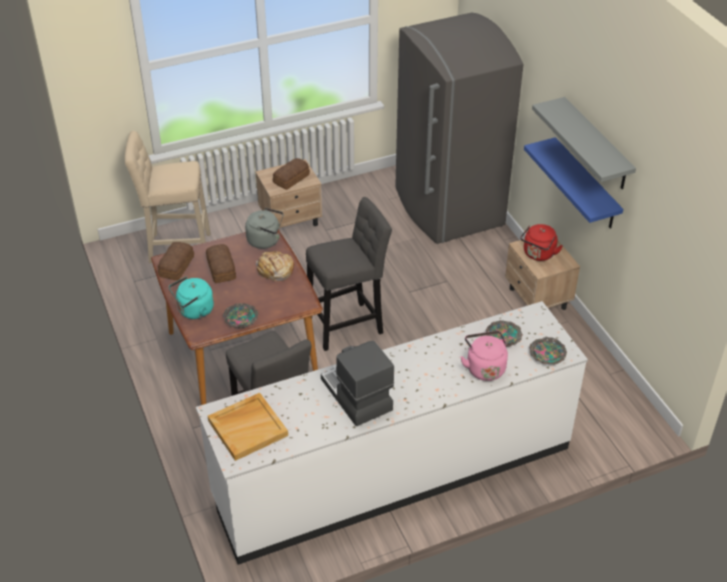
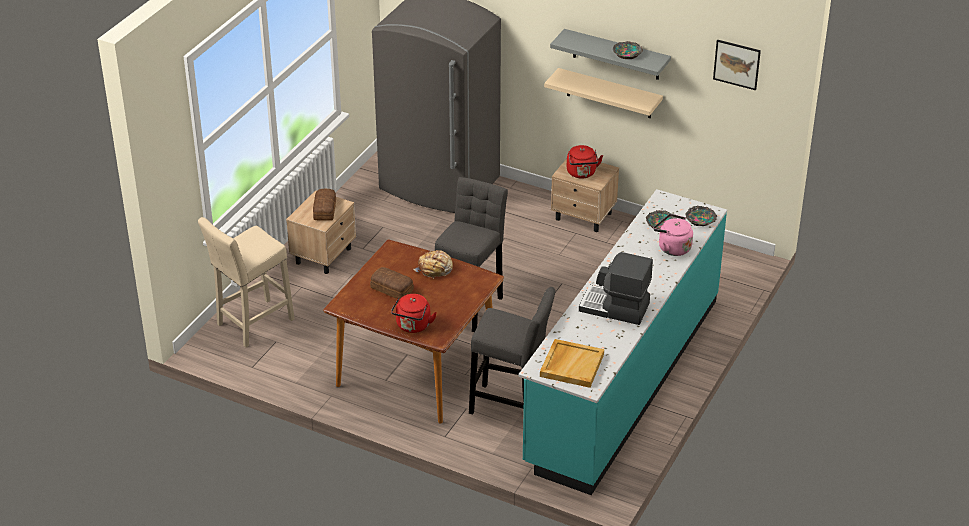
camera: 40 degrees left, 5 degrees down
bread [158,242,194,280] -> none
turquoise kettle [169,277,214,319] -> red kettle [391,294,437,333]
white counter [196,301,588,565] -> turquoise counter [518,189,727,495]
bowl [223,303,259,328] -> bowl moved to [613,41,643,59]
grey kettle [245,208,284,249] -> none
blue shelf [524,137,623,229] -> beige shelf [544,68,663,118]
none -> picture [713,40,761,90]

